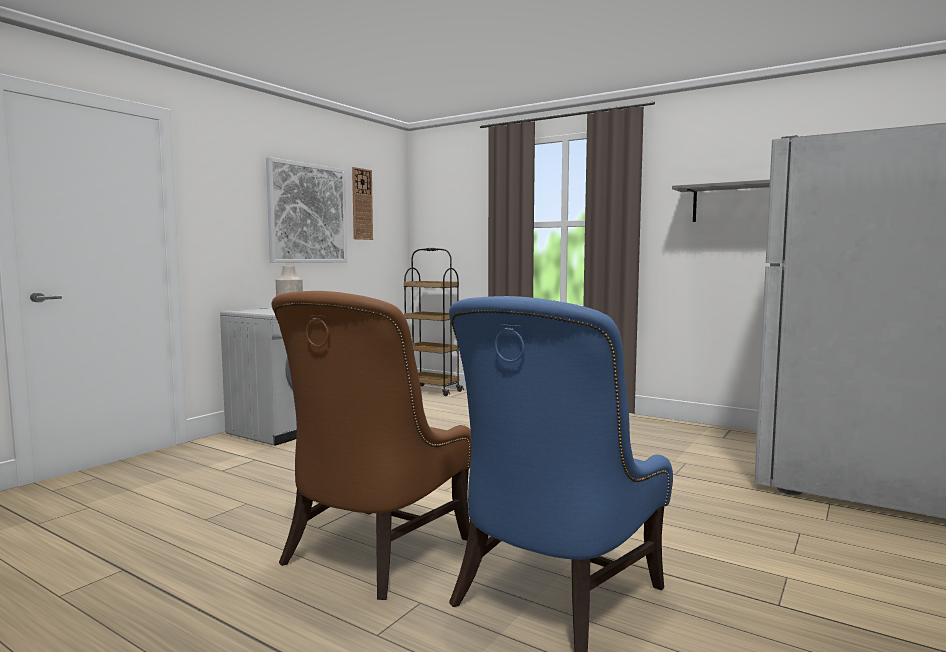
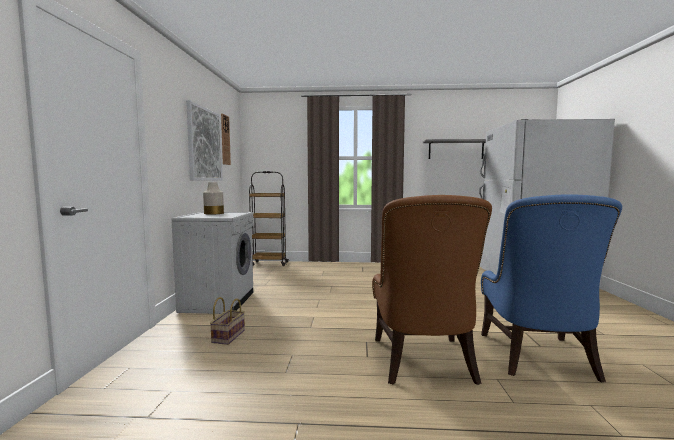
camera: 30 degrees left, 0 degrees up
none -> basket [210,297,245,345]

